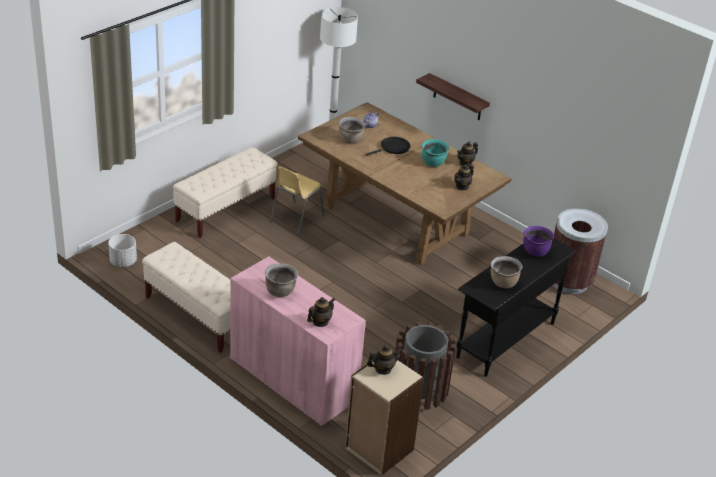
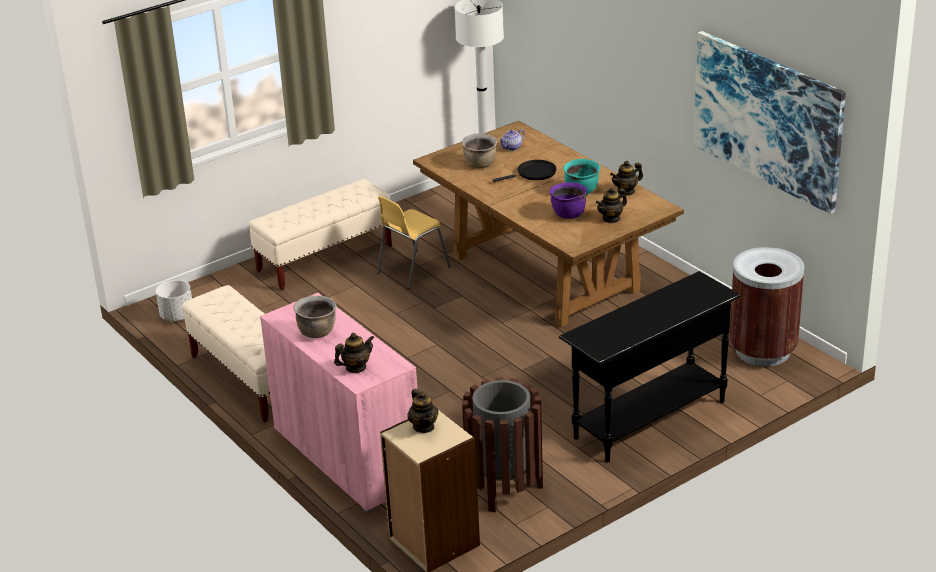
camera: 15 degrees right, 5 degrees down
teapot [367,345,402,375] -> teapot turned 75 degrees clockwise [407,389,438,433]
shelf [416,73,490,120] -> none
brown cooking pot [491,256,522,288] -> none
purple cooking pot [523,226,554,257] -> purple cooking pot moved to [550,182,587,219]
none -> picture [693,31,846,214]

